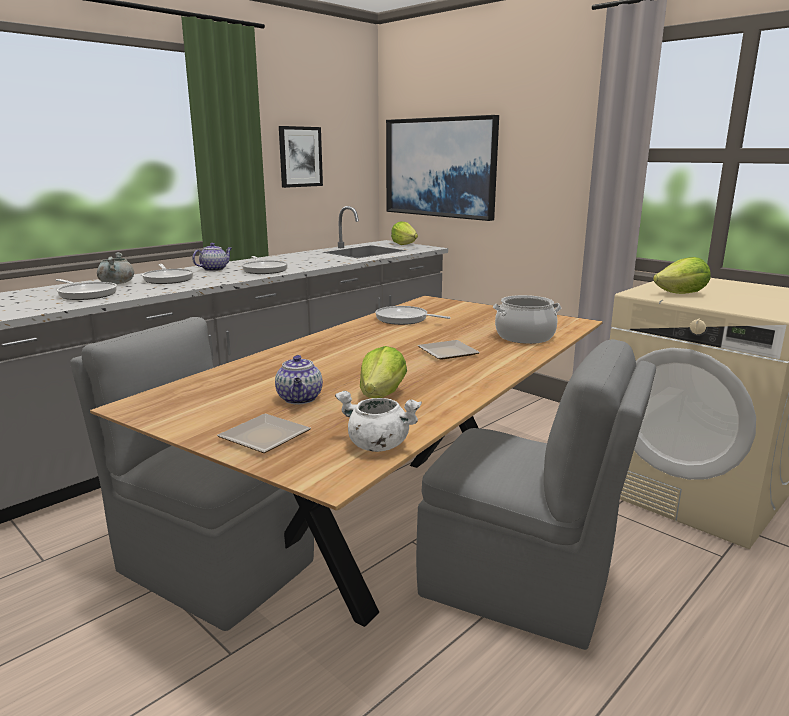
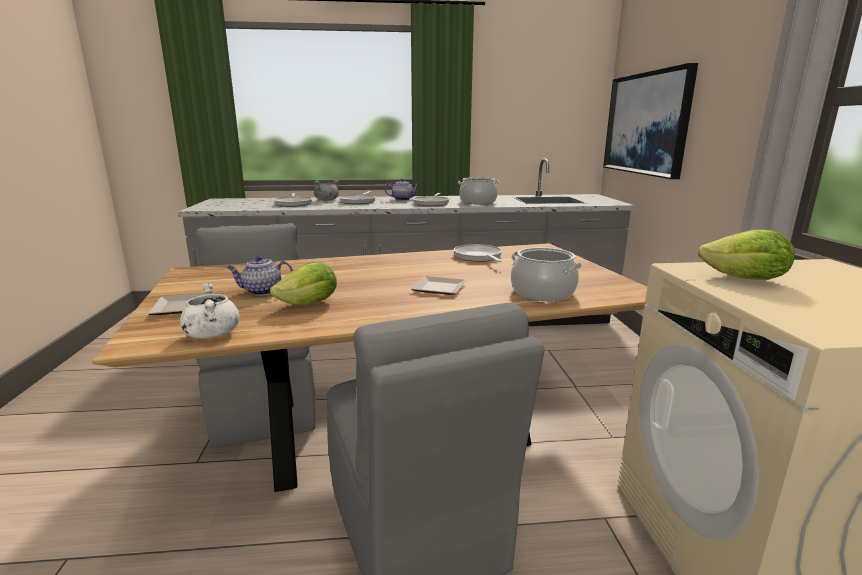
camera: 40 degrees right, 0 degrees up
teapot [275,355,323,404] -> teapot turned 45 degrees clockwise [227,255,293,295]
picture [279,126,323,188] -> none
lettuce [391,222,418,245] -> none
none -> cooking pot [458,177,500,205]

